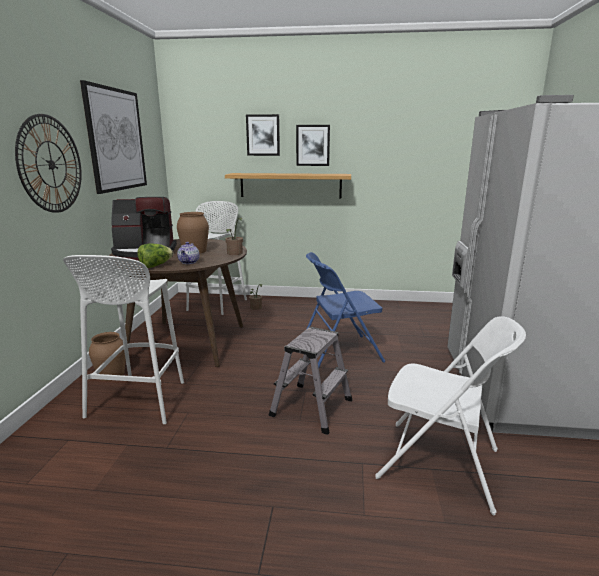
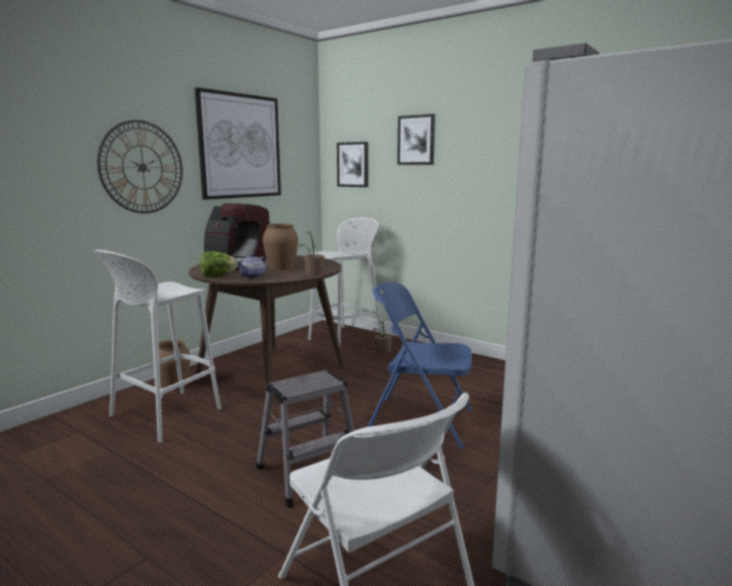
camera: 30 degrees right, 5 degrees down
shelf [225,173,351,198] -> none
picture [296,125,330,166] -> picture moved to [337,142,368,187]

